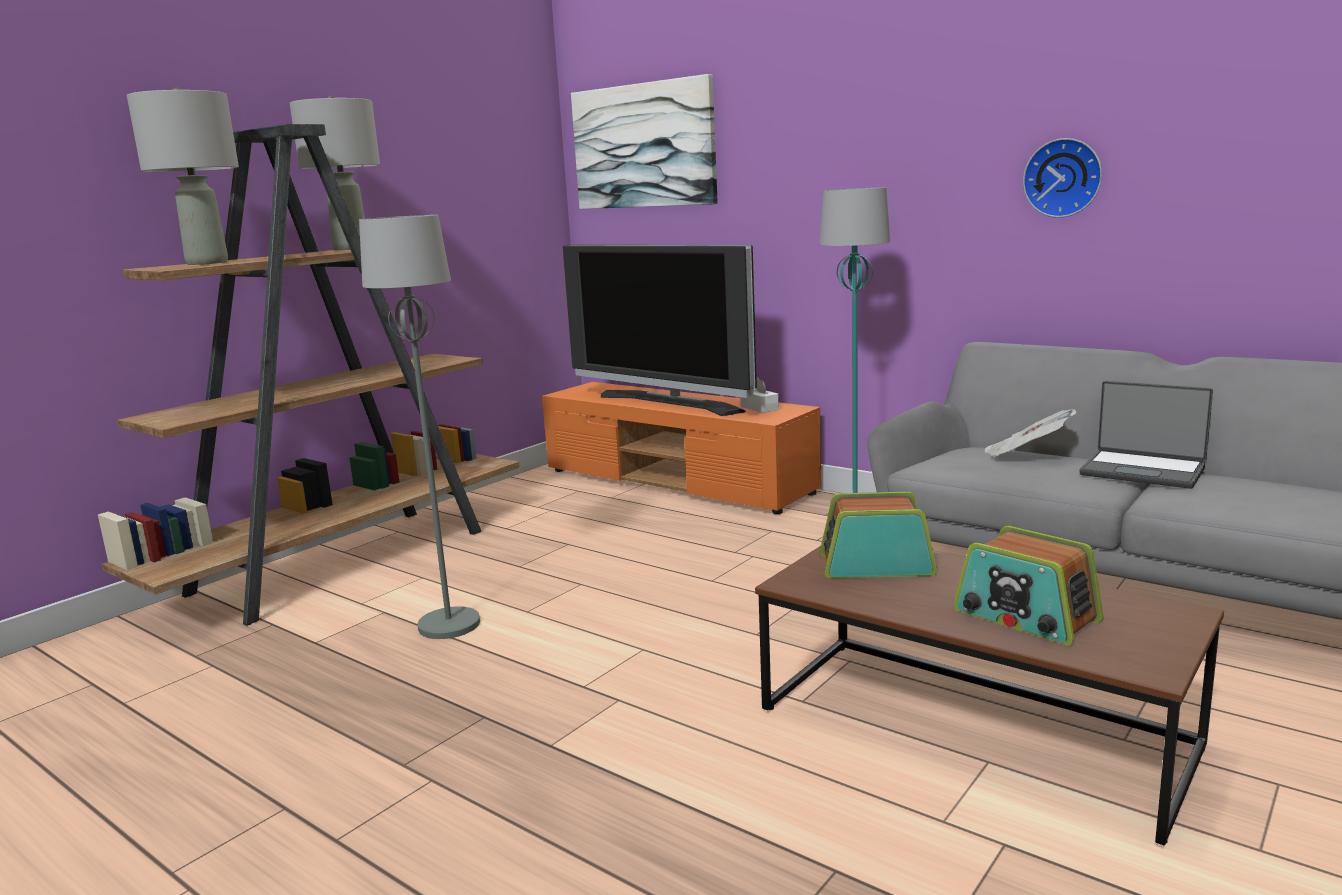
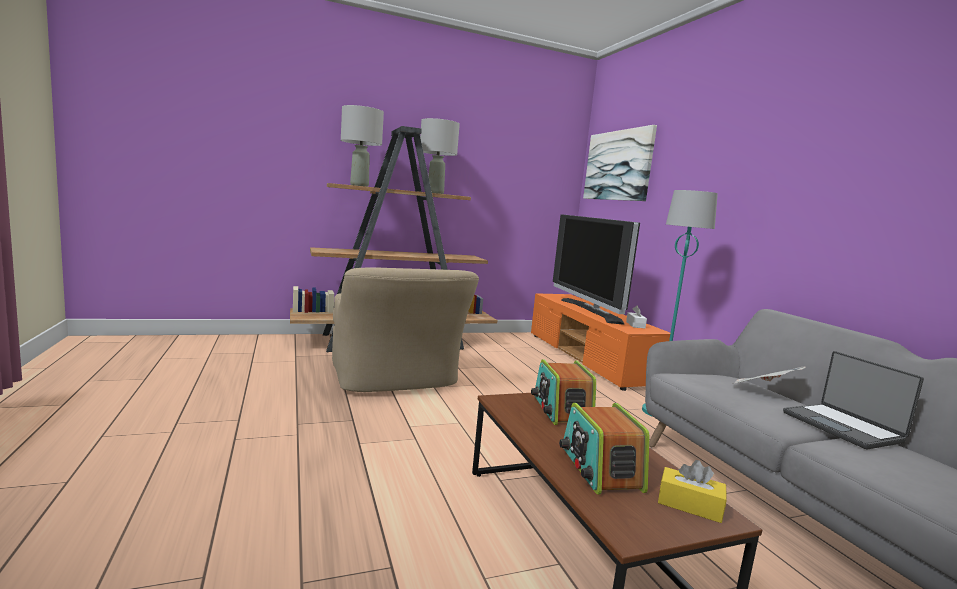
camera: 30 degrees right, 5 degrees down
grey floor lamp [359,215,480,639] -> beige armchair [332,267,479,392]
radio [820,492,937,578] -> radio turned 135 degrees counterclockwise [531,359,596,425]
wall clock [1023,138,1102,218] -> none
none -> yellow tissue box [658,460,727,523]

